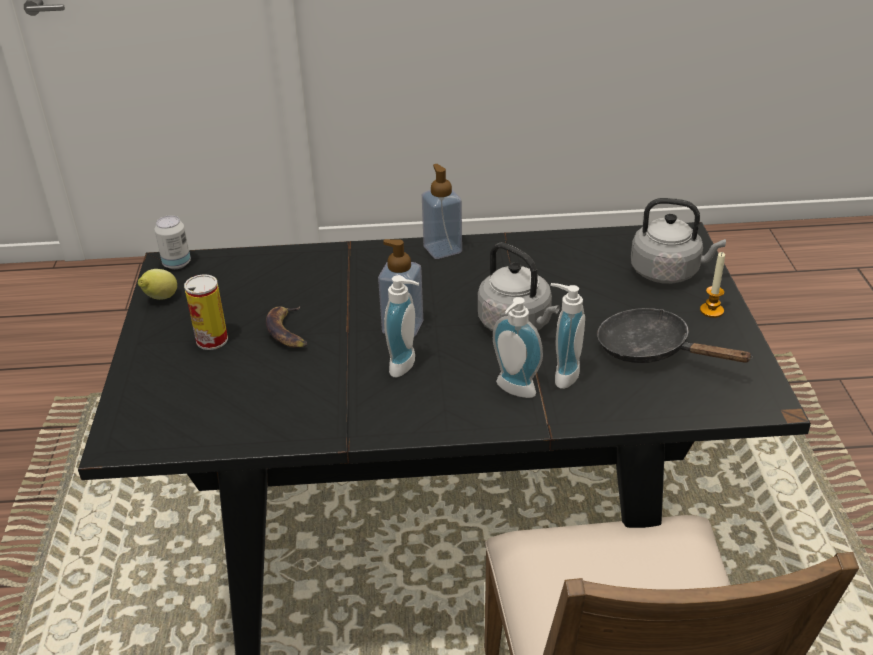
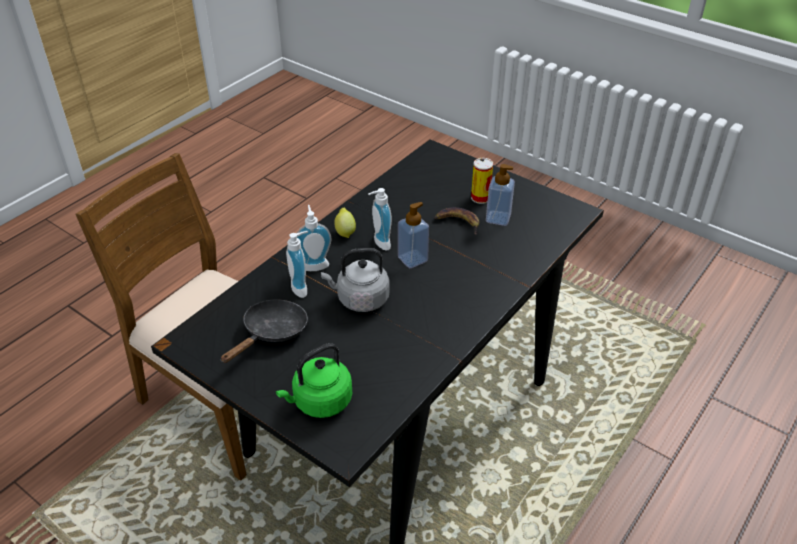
camera: 130 degrees right, 5 degrees up
lemon [138,269,177,300] -> lemon moved to [334,208,356,238]
can [155,215,191,269] -> none
soap dispenser [422,164,462,259] -> soap dispenser moved to [486,164,515,226]
black frying pan [597,308,753,363] -> black frying pan turned 45 degrees counterclockwise [221,299,308,363]
grey kettle [631,198,726,284] -> green kettle [276,343,352,418]
candle [700,252,725,318] -> none

